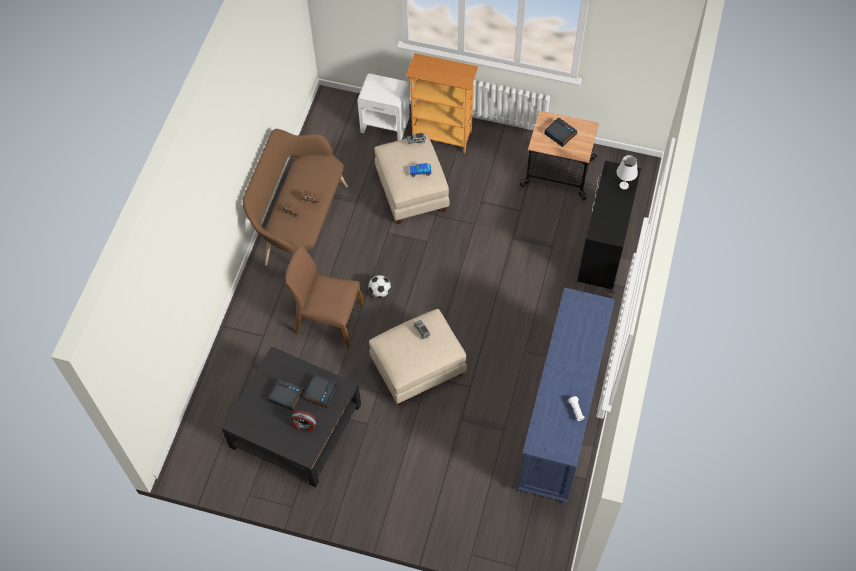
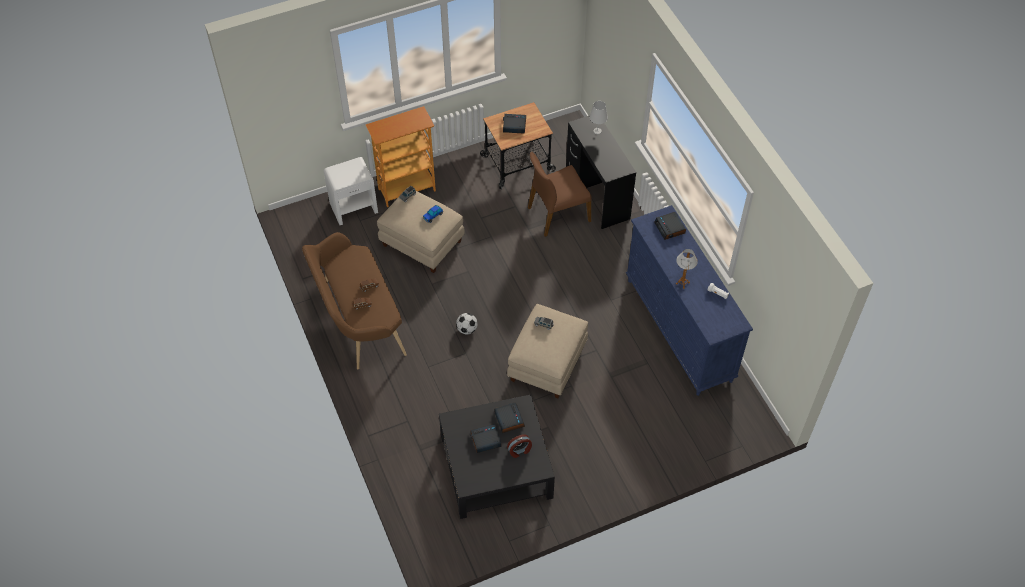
camera: 40 degrees left, 5 degrees down
brown chair [285,246,364,348] -> brown chair moved to [528,151,592,237]
none -> alarm clock [654,212,686,240]
none -> table lamp [676,249,698,289]

